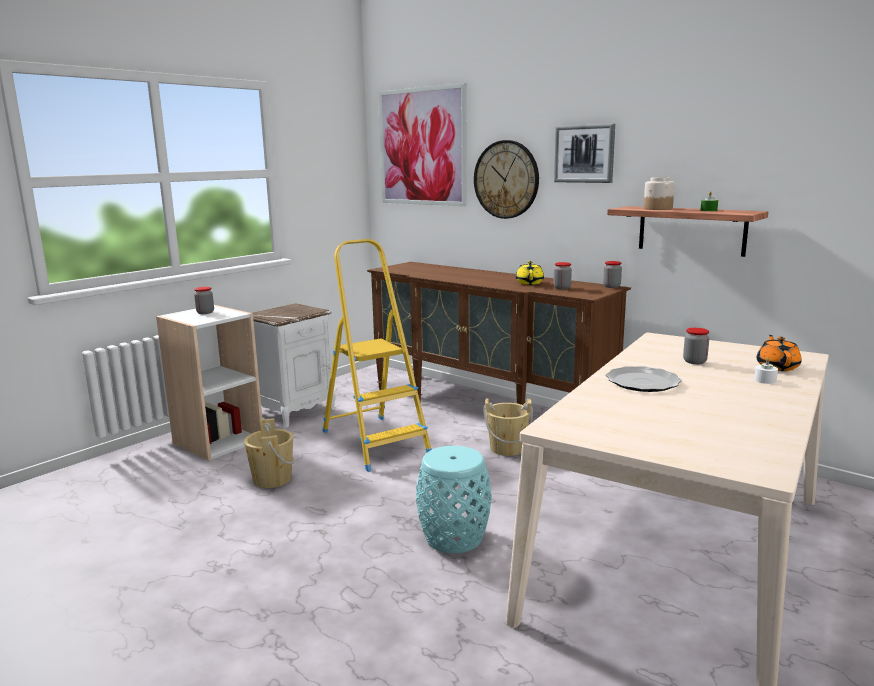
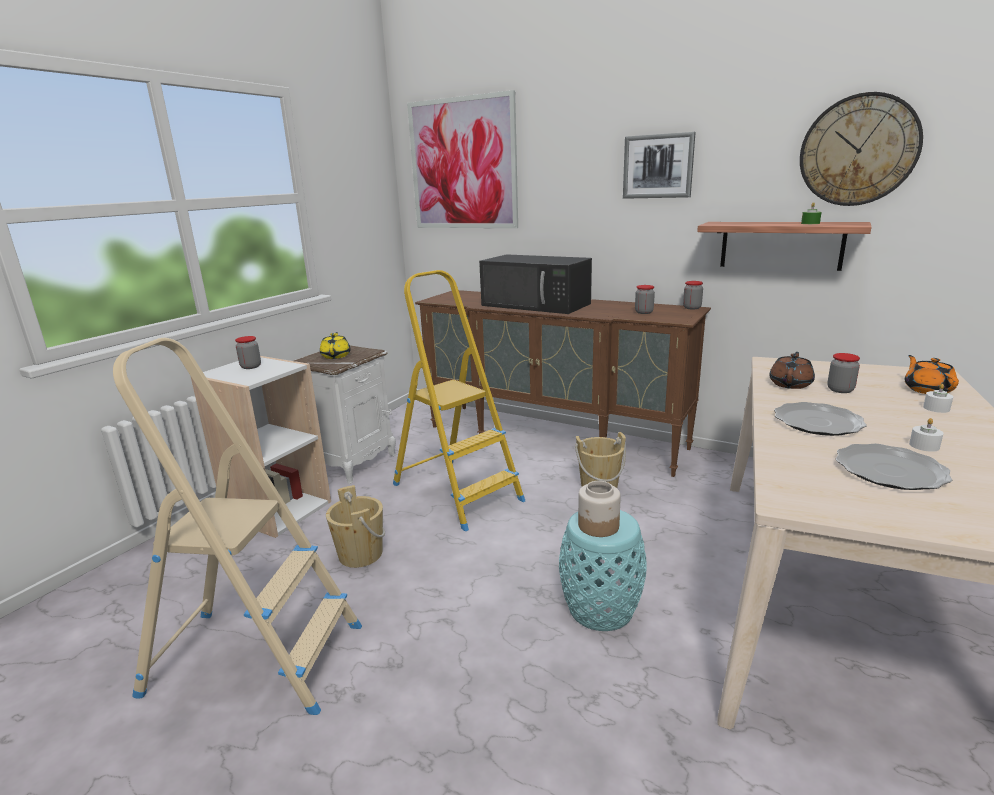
camera: 10 degrees left, 5 degrees up
wall clock [474,140,539,219] -> wall clock moved to [800,92,923,206]
yellow teapot [516,261,544,285] -> yellow teapot moved to [320,332,351,359]
jar [644,177,675,210] -> jar moved to [578,481,621,537]
none -> beige step ladder [113,338,362,715]
none -> black microwave [479,254,592,314]
none -> brown teapot [769,352,815,389]
none -> plate [836,444,952,490]
none -> white candle [909,418,944,452]

